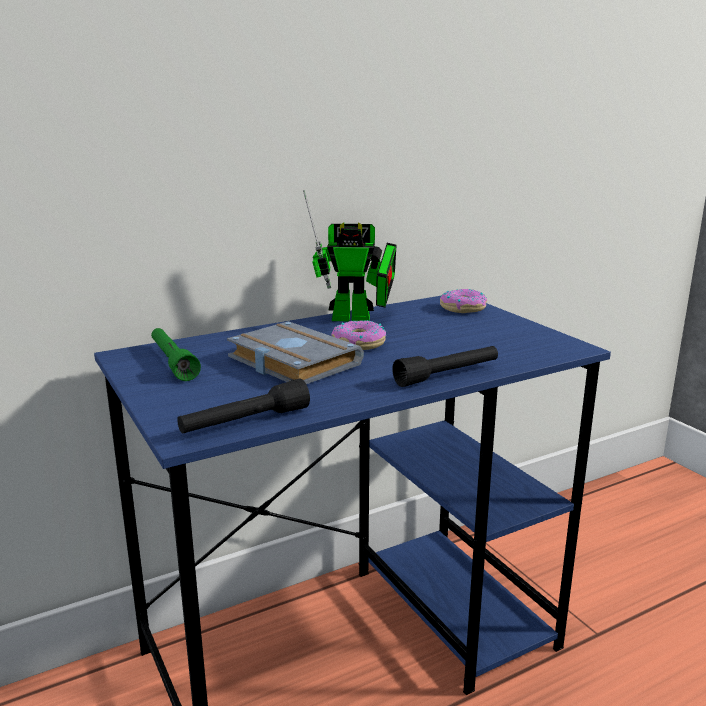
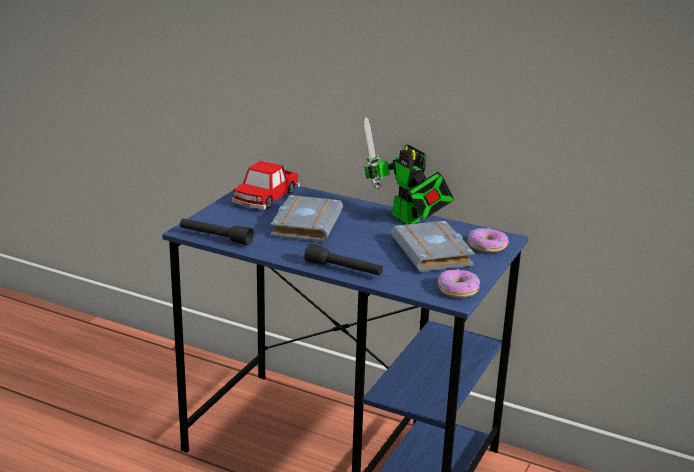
camera: 55 degrees right, 5 degrees up
green flashlight [151,328,201,381] -> toy car [232,161,300,210]
donut [331,320,386,350] -> donut moved to [438,269,480,298]
none -> grey book [391,221,475,272]

